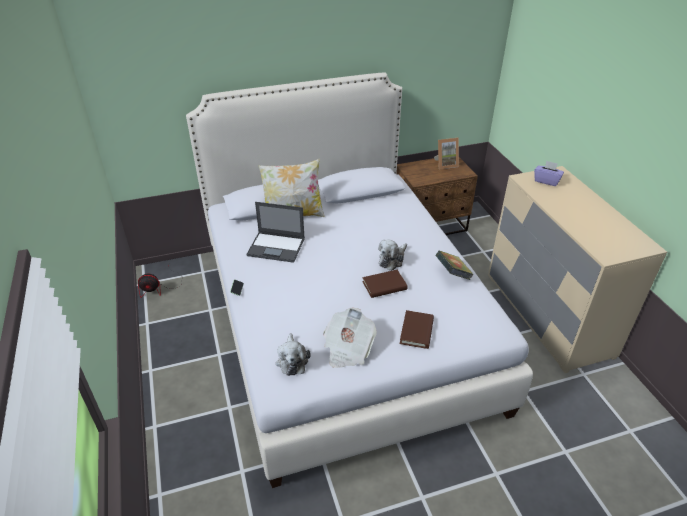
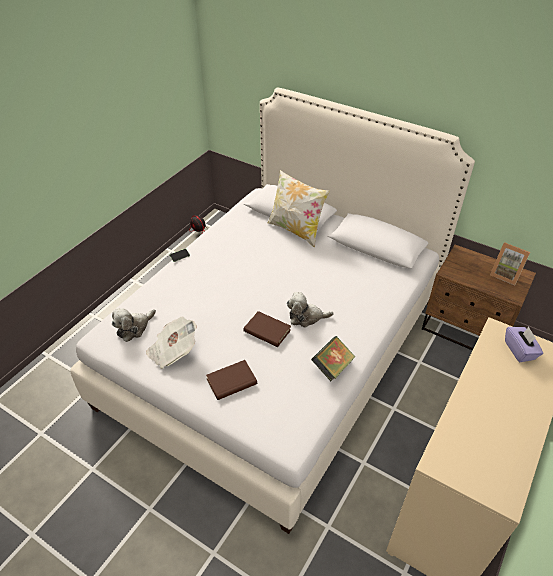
camera: 50 degrees right, 5 degrees up
laptop [246,202,305,263] -> none

